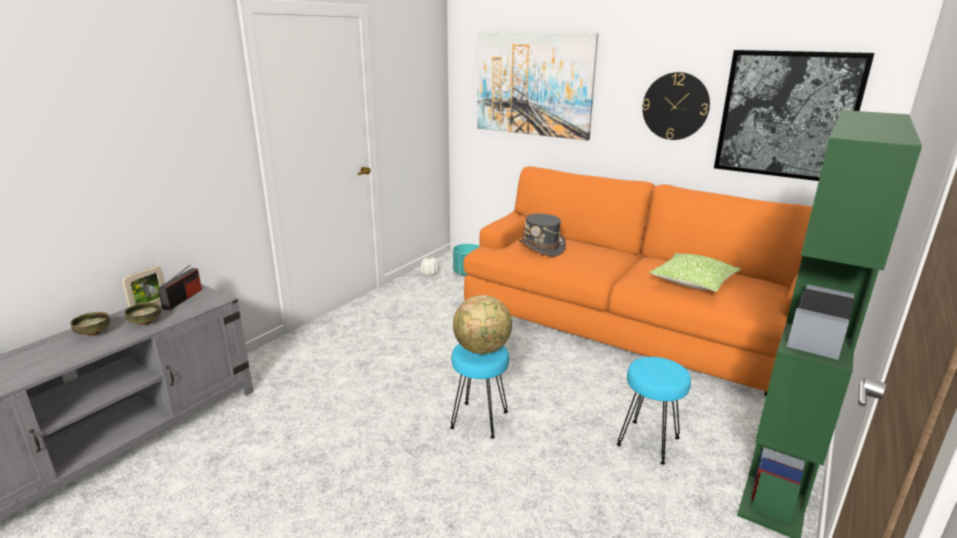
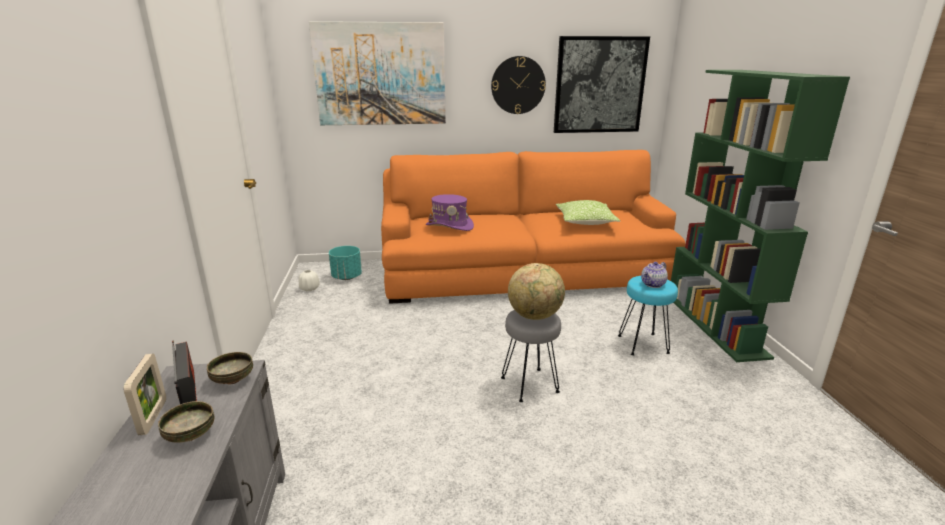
camera: 40 degrees left, 0 degrees up
bowl [70,312,110,336] -> bowl moved to [207,352,253,384]
turquoise stool [450,343,509,439] -> grey stool [501,310,561,402]
grey hat [519,213,566,257] -> purple hat [426,194,474,231]
none -> teapot [641,262,668,288]

